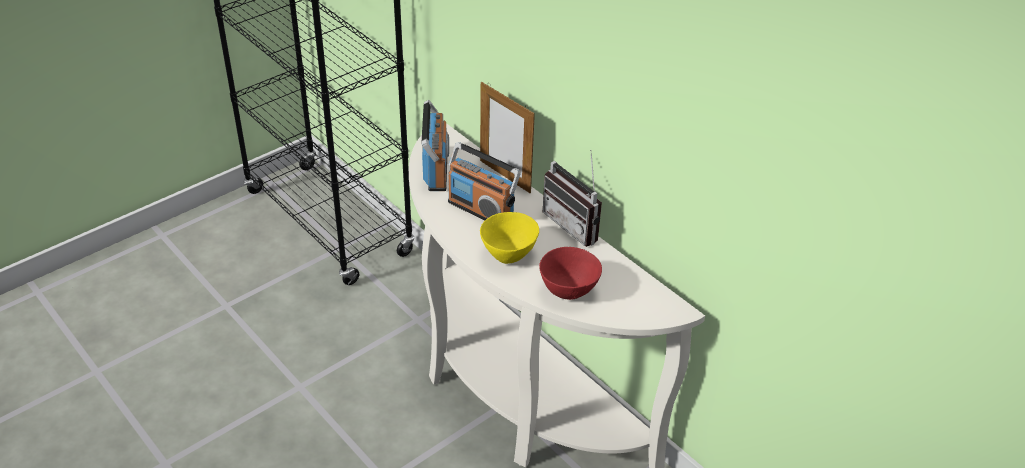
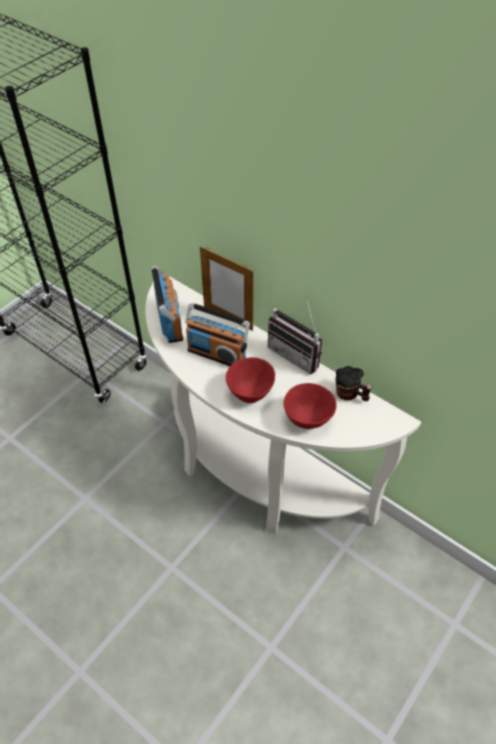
camera: 10 degrees left, 10 degrees up
yellow bowl [480,212,539,264] -> red bowl [226,357,275,403]
none -> mug [335,366,373,401]

